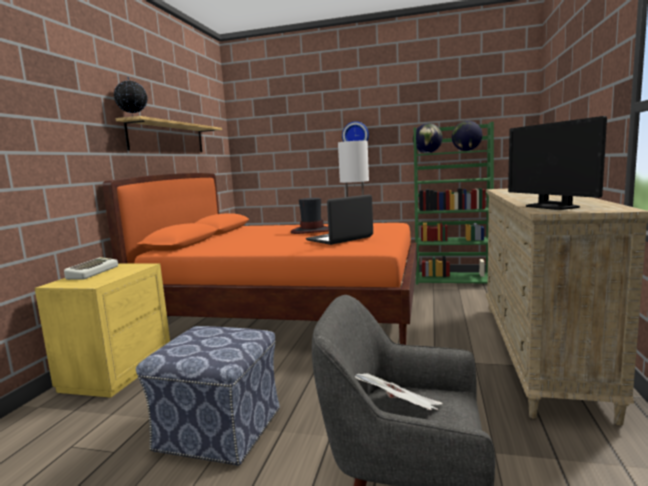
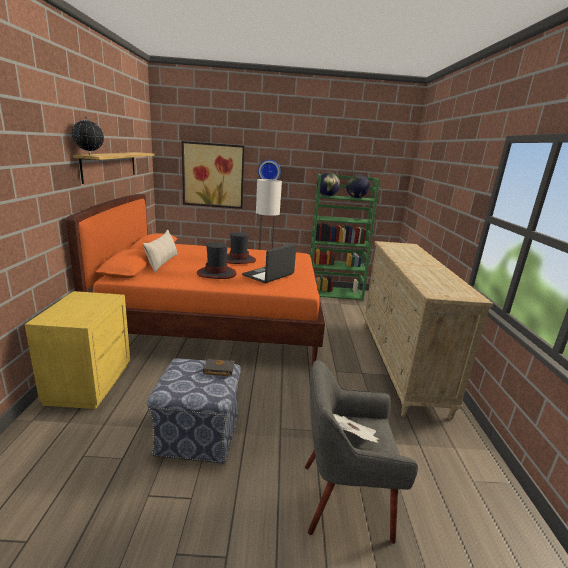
camera: 15 degrees left, 10 degrees up
keyboard [64,257,118,280] -> none
monitor [508,116,607,210] -> none
none -> beige pillow [143,230,178,272]
none -> picture [182,141,245,209]
none -> hat [197,242,237,279]
none -> black book [203,358,235,376]

